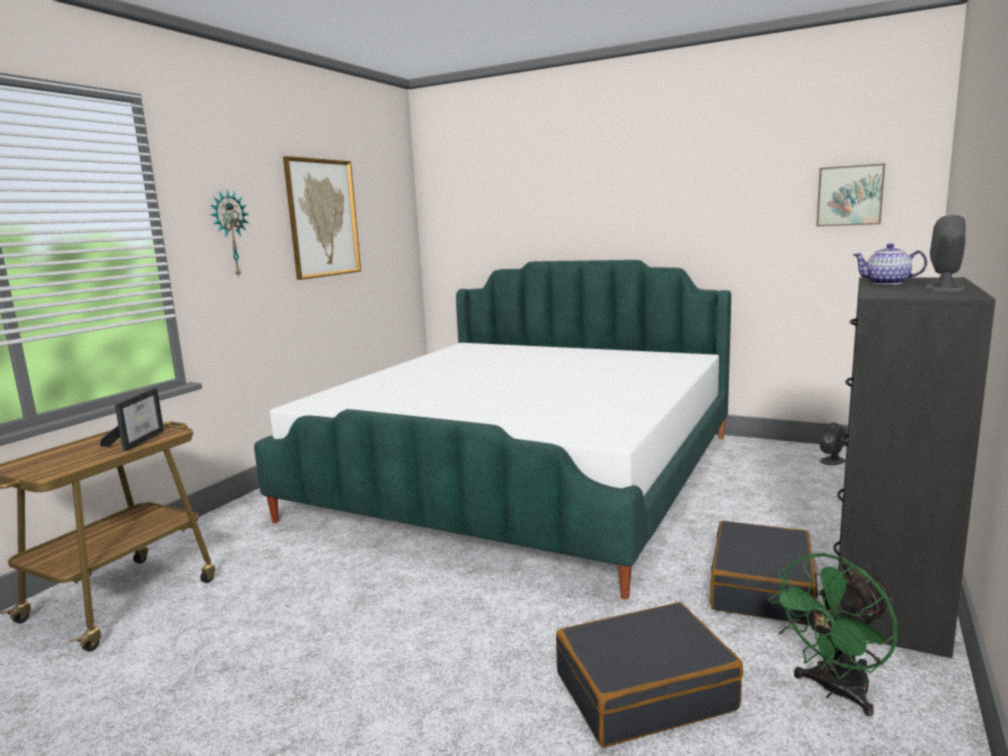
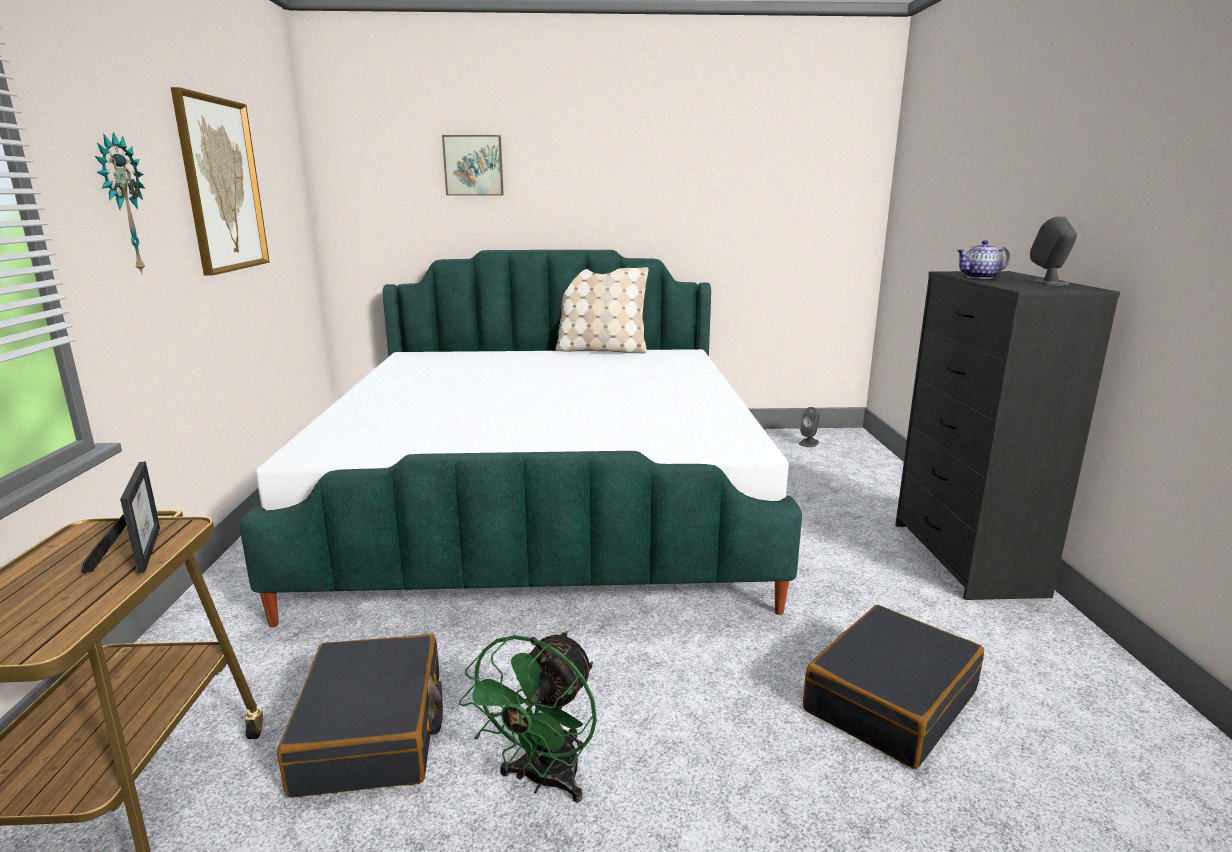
camera: 30 degrees left, 5 degrees up
black suitcase [710,521,820,625] -> black suitcase moved to [277,634,443,798]
green fan [768,553,898,716] -> green fan moved to [459,631,597,803]
picture [816,164,885,226] -> picture moved to [442,135,504,195]
none -> beige pillow [555,267,648,353]

